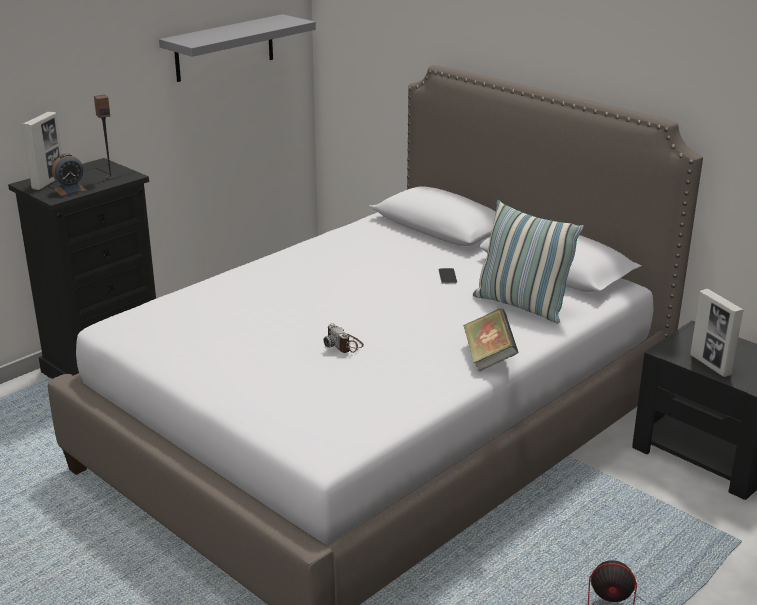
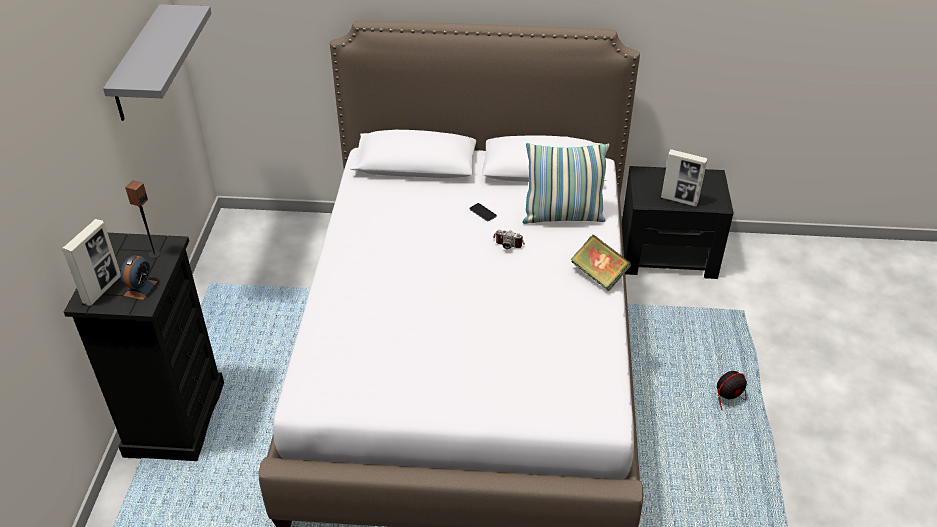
camera: 40 degrees left, 15 degrees up
picture frame [22,112,62,190] -> picture frame turned 45 degrees clockwise [62,219,120,306]
camera [324,323,364,353] -> camera moved to [493,230,525,250]

